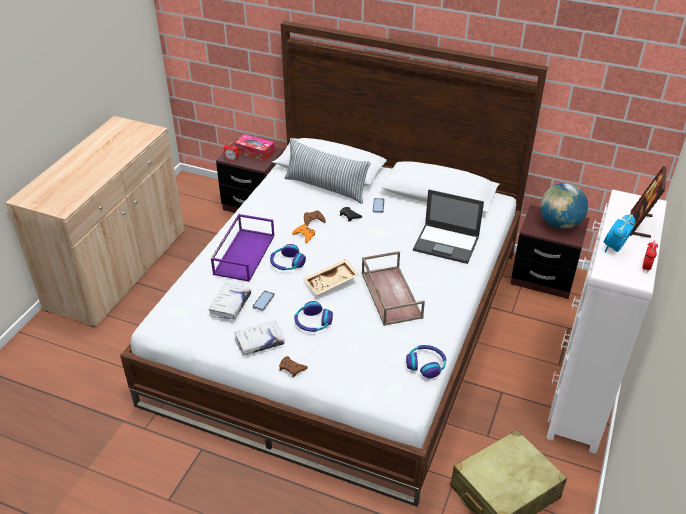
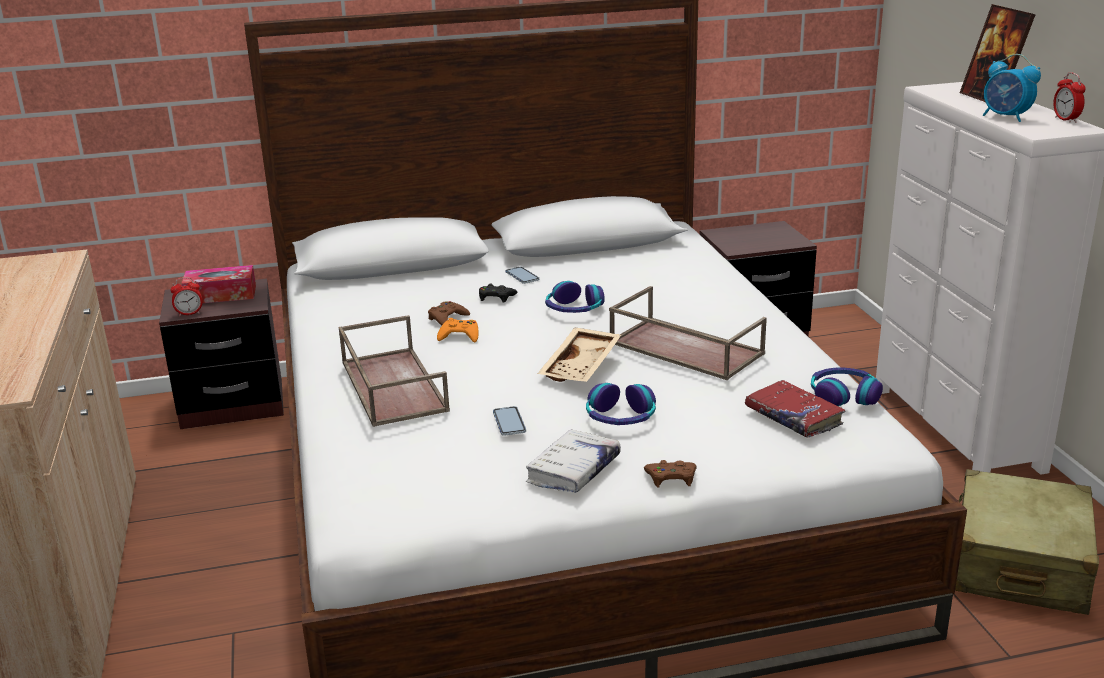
camera: 35 degrees left, 15 degrees down
white book [209,283,251,320] -> none
purple tray [211,214,275,282] -> brown tray [338,315,450,427]
headphones [270,244,306,270] -> headphones moved to [545,281,605,313]
pillow [285,138,371,204] -> none
laptop [413,189,484,264] -> none
globe [540,183,588,229] -> none
alarm clock [604,214,635,253] -> alarm clock turned 45 degrees counterclockwise [983,54,1041,122]
none -> red book [745,380,845,438]

